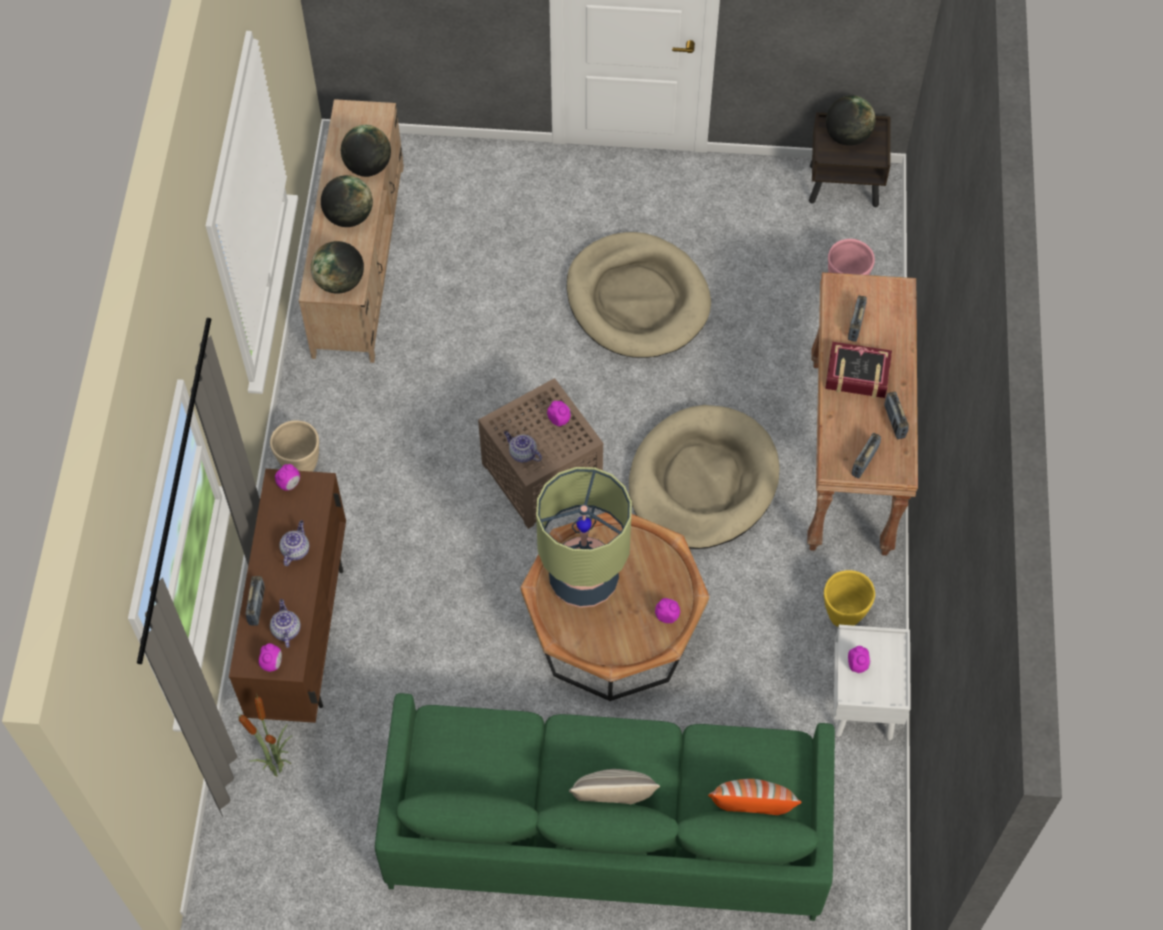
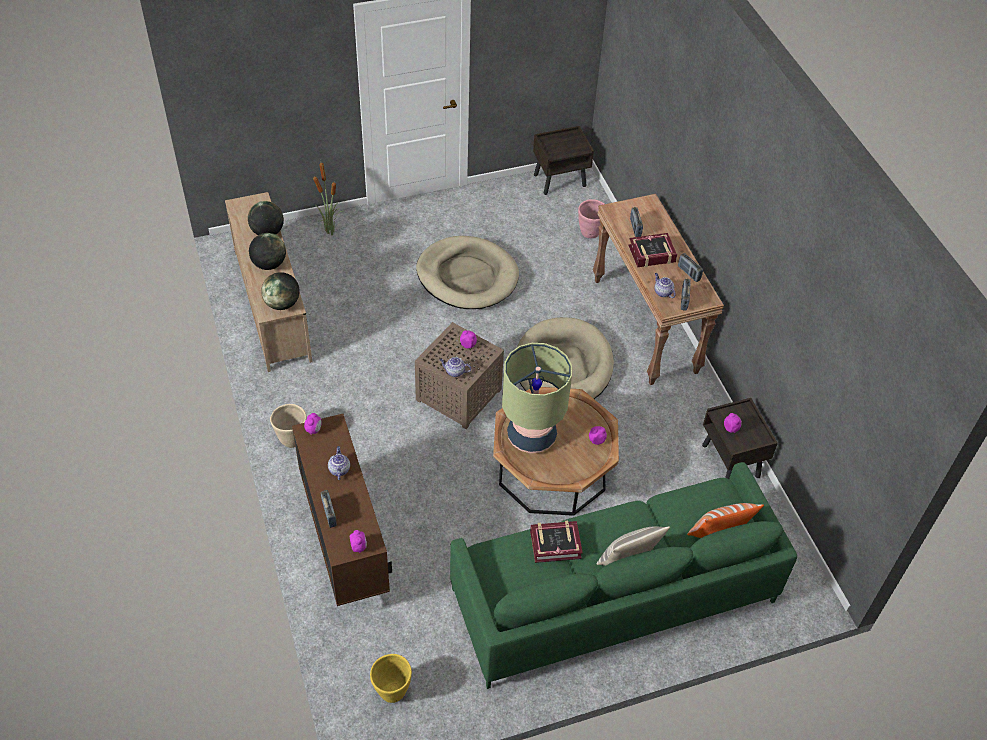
camera: 25 degrees left, 10 degrees down
potted plant [239,693,292,776] -> potted plant moved to [313,158,342,235]
teapot [270,599,301,648] -> teapot moved to [654,273,676,298]
yellow planter [824,570,875,627] -> yellow planter moved to [370,654,412,703]
globe [826,95,876,146] -> none
white nightstand [834,625,911,740] -> brown nightstand [702,398,778,479]
none -> book [530,521,583,563]

